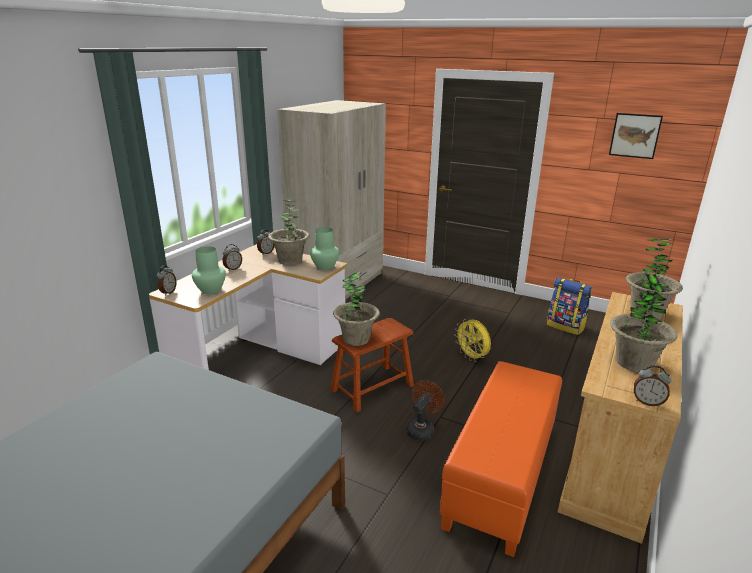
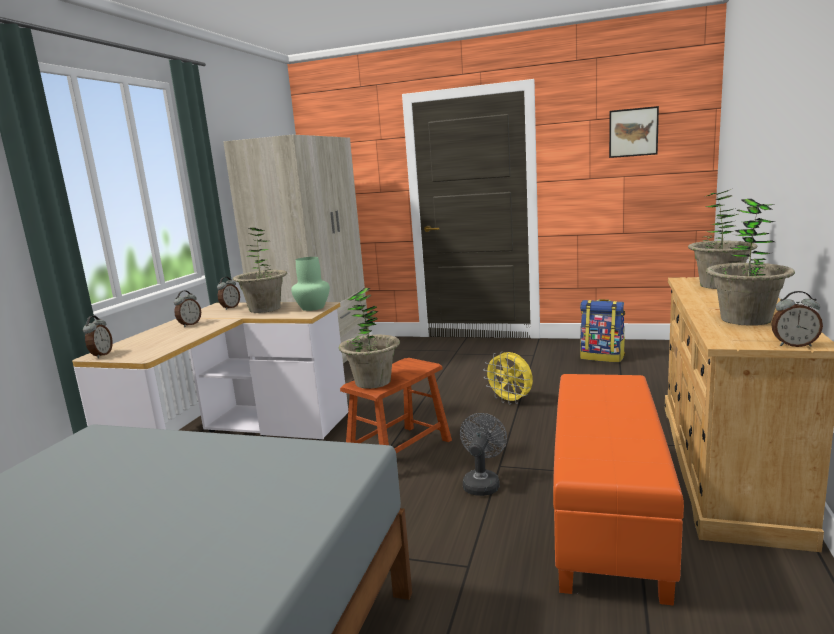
camera: 10 degrees left, 10 degrees down
green vase [192,246,226,294] -> none
brown fan [407,380,445,441] -> grey fan [460,413,507,496]

